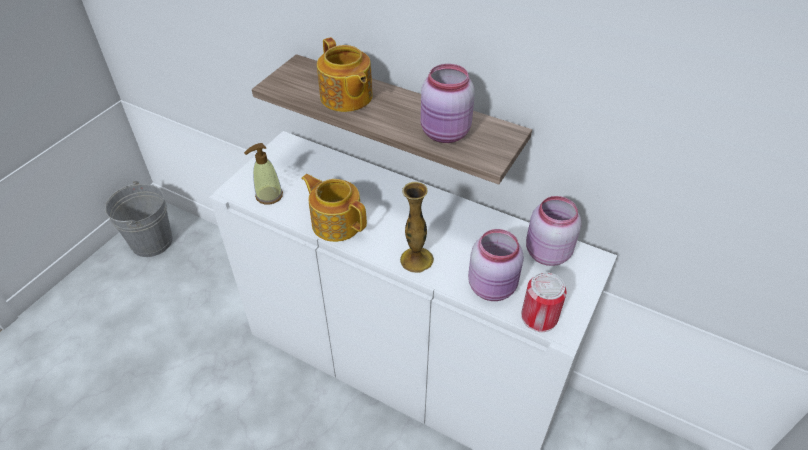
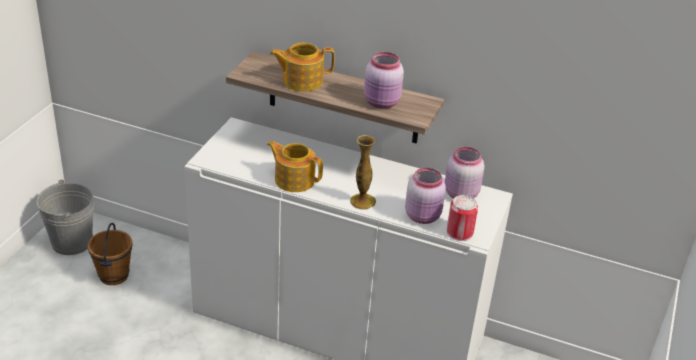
camera: 10 degrees left, 10 degrees down
soap dispenser [244,143,283,205] -> none
teapot [317,37,373,112] -> teapot turned 120 degrees clockwise [270,43,335,92]
none -> brown bucket [87,223,132,285]

